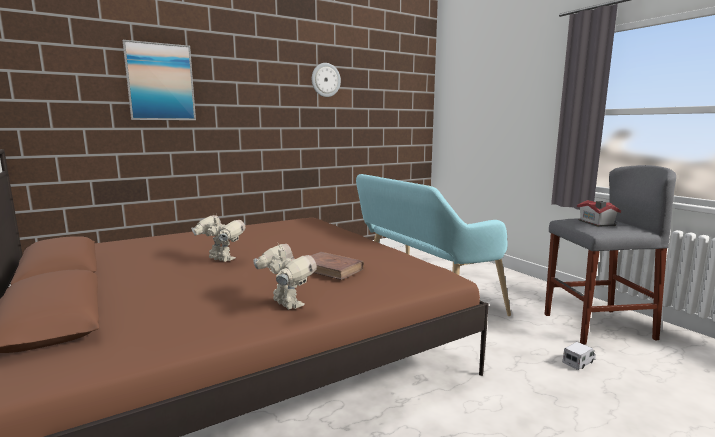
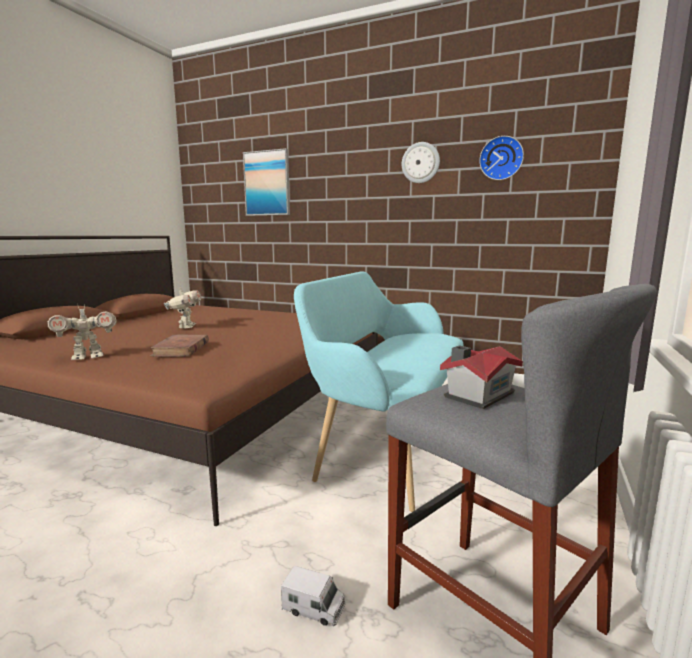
camera: 55 degrees right, 0 degrees up
toy robot [253,244,317,310] -> toy robot turned 45 degrees clockwise [48,303,117,360]
none -> wall clock [479,136,524,180]

